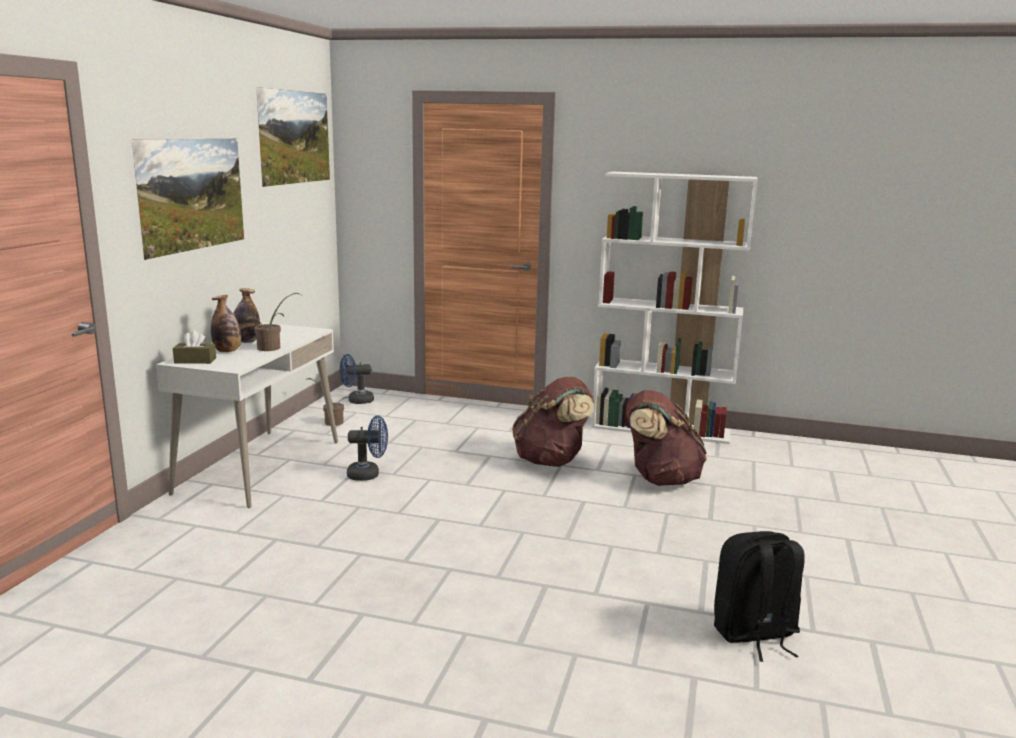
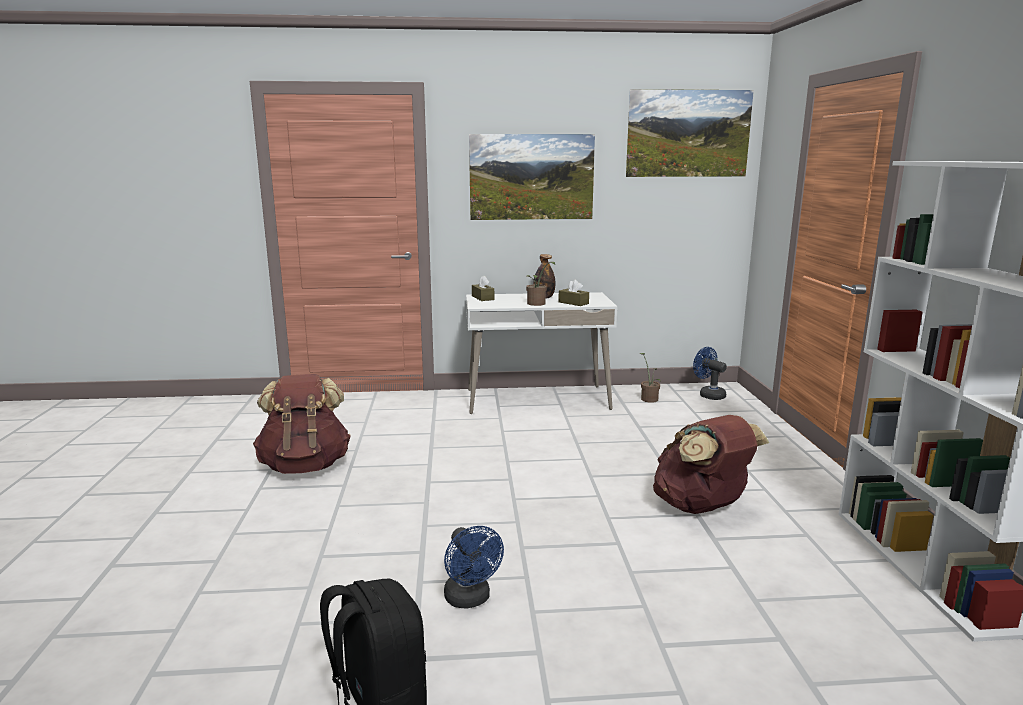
camera: 70 degrees right, 0 degrees up
bottle [211,295,241,352] -> none
blue fan [347,415,388,481] -> blue fan moved to [444,526,504,609]
brown backpack [626,390,707,486] -> brown backpack moved to [253,374,350,474]
none -> brown tissue box [558,280,589,306]

